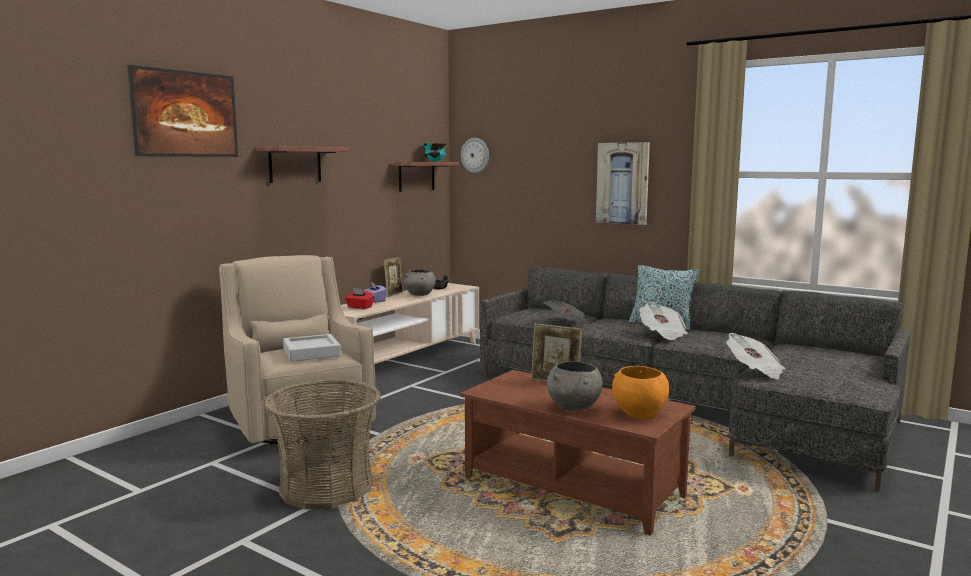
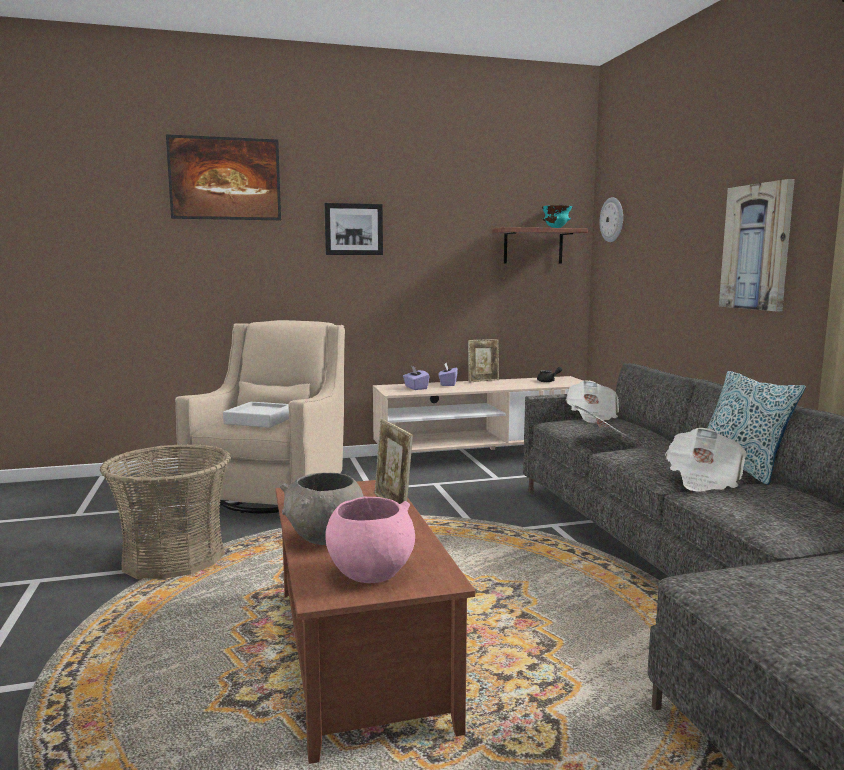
camera: 40 degrees right, 0 degrees up
shelf [257,146,349,183] -> picture [324,203,383,255]
red tissue box [345,288,374,309] -> purple tissue box [403,366,430,390]
grey bowl [404,270,436,296] -> none
orange bowl [612,366,669,419] -> pink bowl [325,496,415,583]
newspaper [726,333,785,379] -> newspaper moved to [566,380,619,423]

